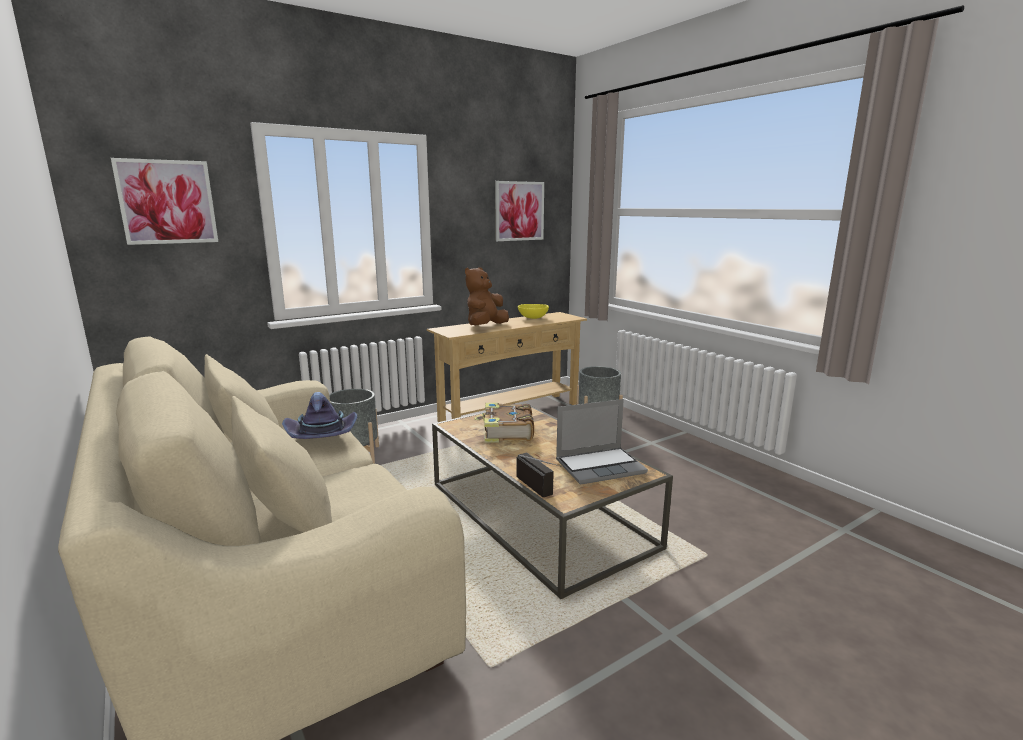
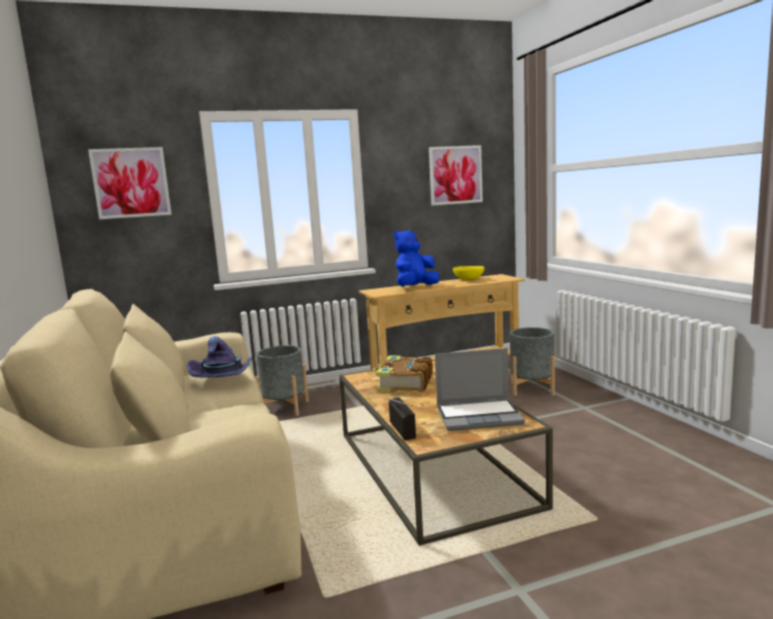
camera: 15 degrees right, 5 degrees down
brown plush toy [465,267,509,326] -> blue plush toy [393,230,440,287]

